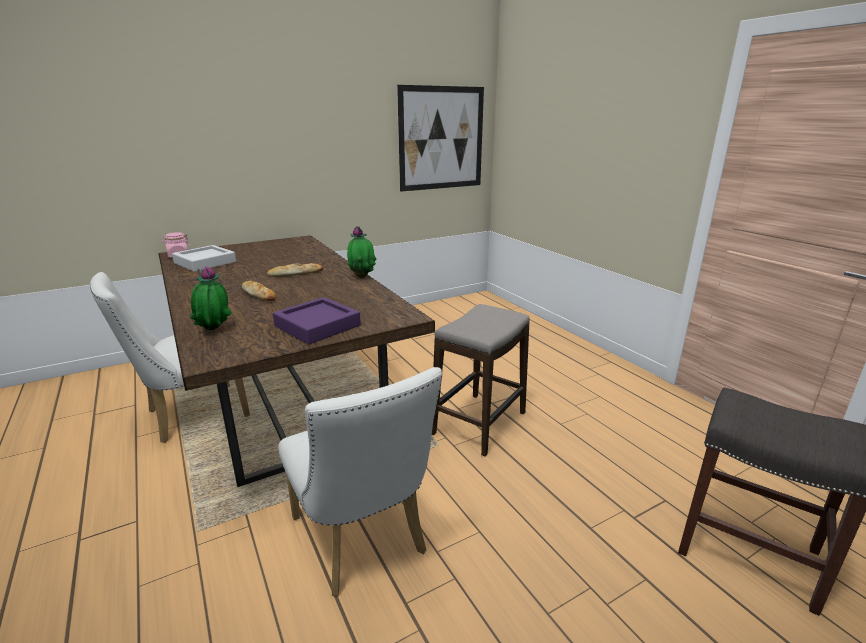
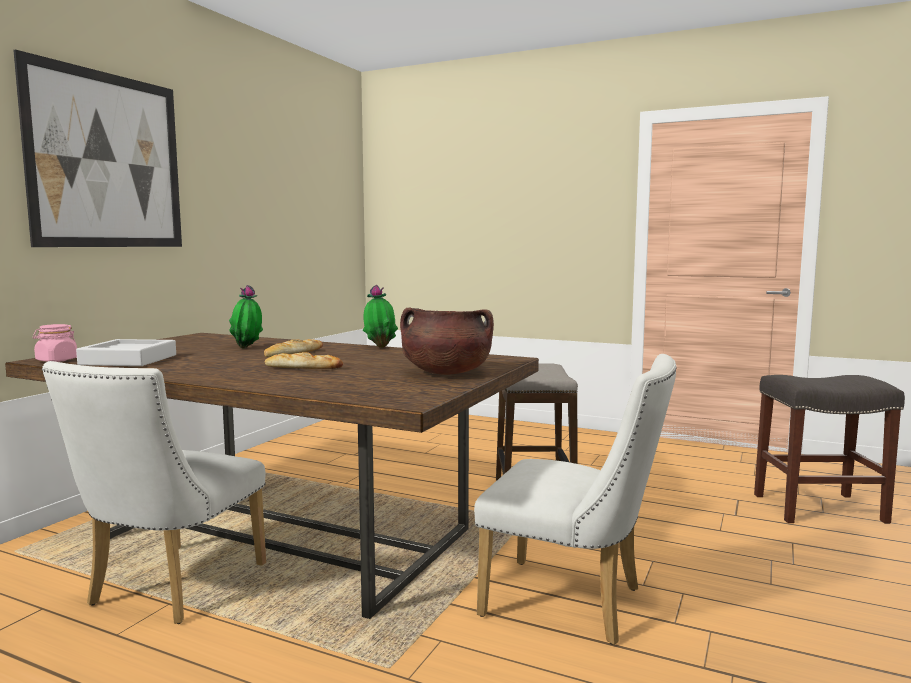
camera: 35 degrees left, 15 degrees down
potted plant [190,266,232,331] -> potted plant moved to [229,285,263,348]
purple tray [273,297,361,344] -> brown cooking pot [400,307,494,375]
picture [397,85,484,192] -> picture moved to [13,49,182,247]

